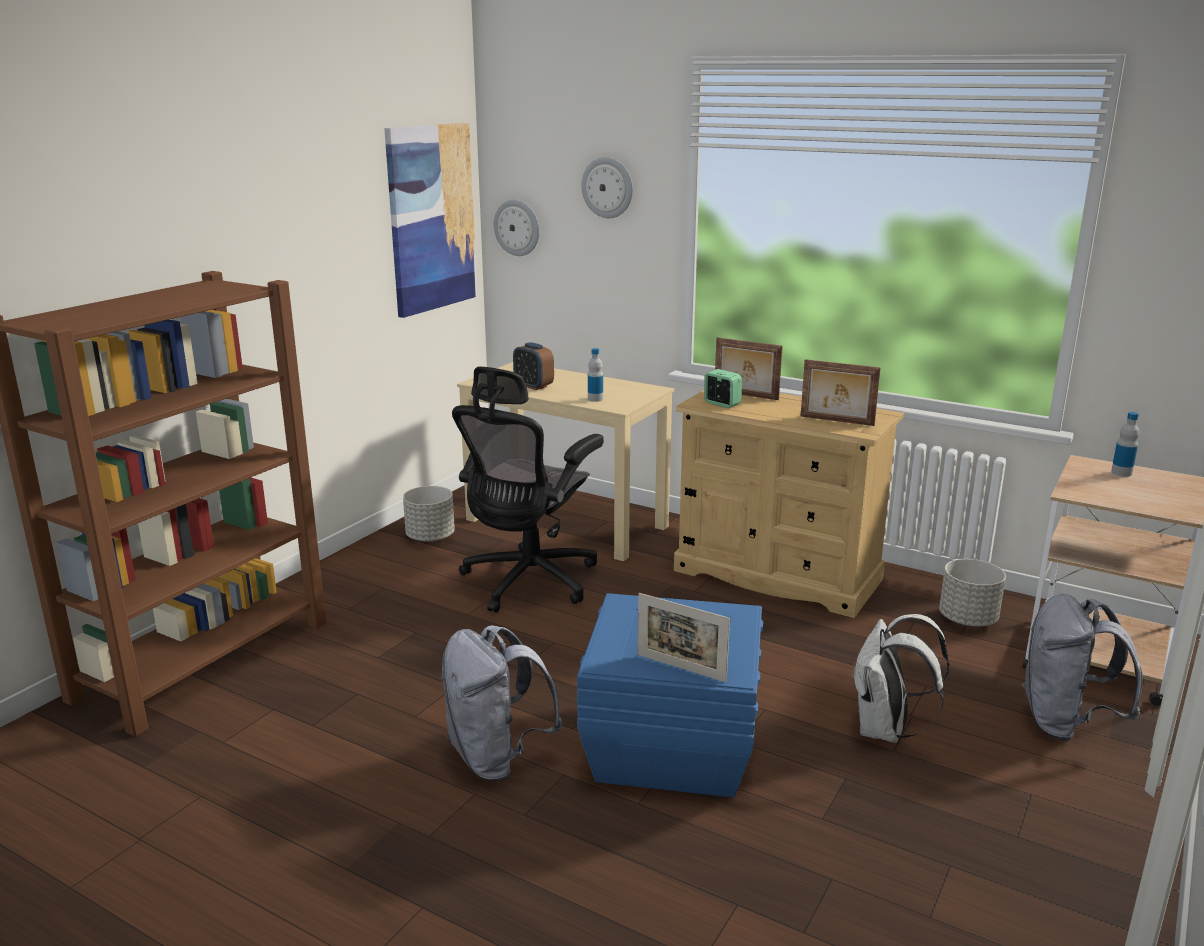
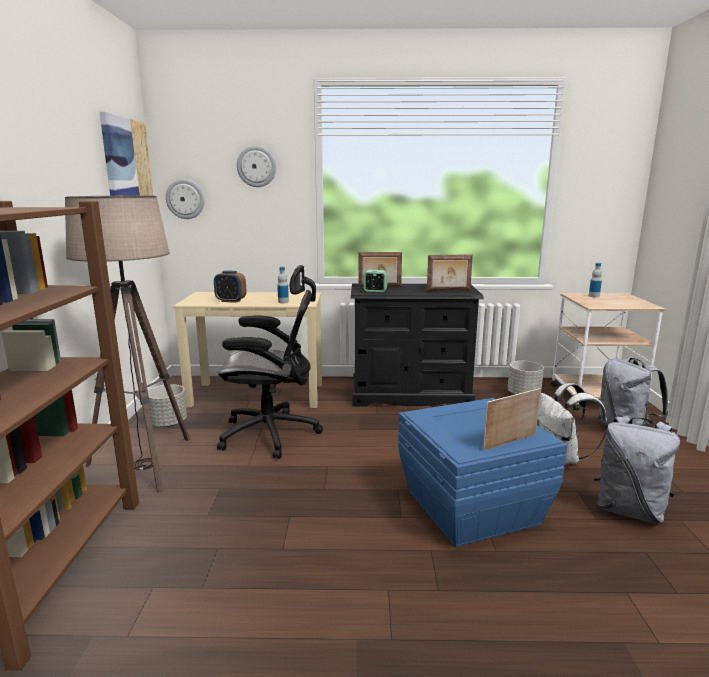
camera: 30 degrees left, 5 degrees down
grey backpack [441,625,562,782] -> grey backpack moved to [594,416,680,523]
office chair [452,367,604,613] -> office chair turned 90 degrees counterclockwise [217,265,323,459]
picture frame [638,593,730,682] -> picture frame turned 150 degrees clockwise [483,388,541,451]
beige dresser [674,390,904,618] -> black dresser [351,284,484,406]
none -> floor lamp [65,196,190,492]

